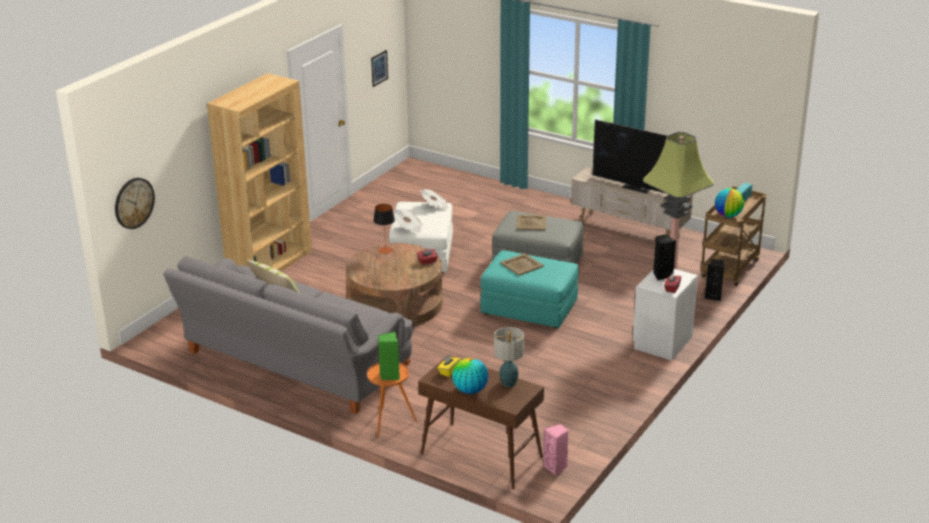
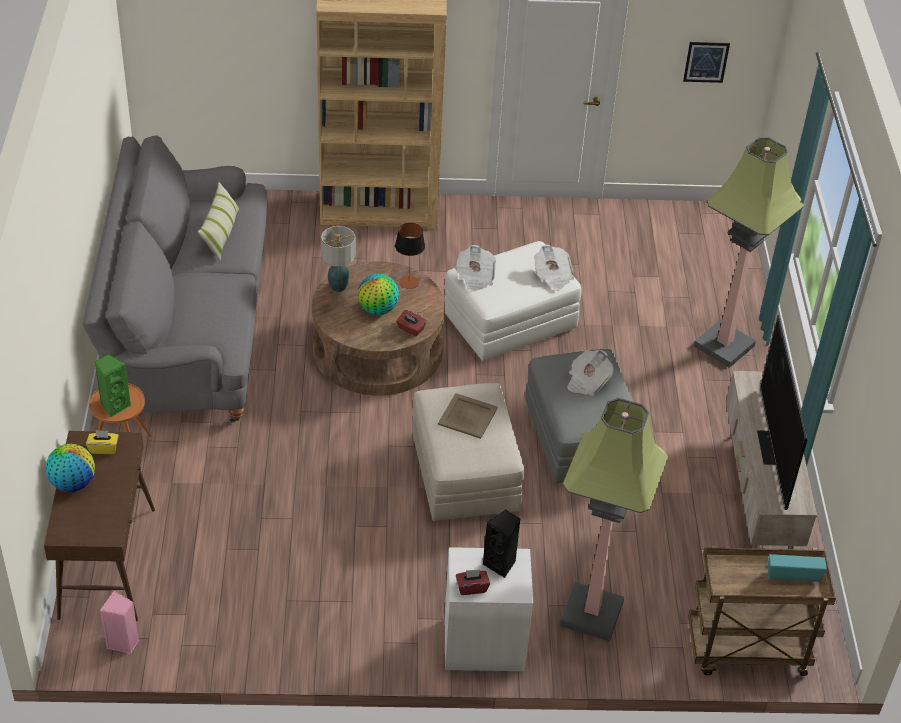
camera: 55 degrees right, 15 degrees up
wall clock [115,178,155,229] -> none
turquoise ottoman [480,250,579,328] -> beige ottoman [412,383,524,521]
table lamp [494,327,524,387] -> table lamp moved to [321,226,356,292]
beige tray [516,215,546,230] -> newspaper [567,350,613,396]
black speaker [705,259,724,301] -> none
globe [715,188,744,217] -> globe moved to [358,274,399,315]
none -> floor lamp [694,137,804,368]

